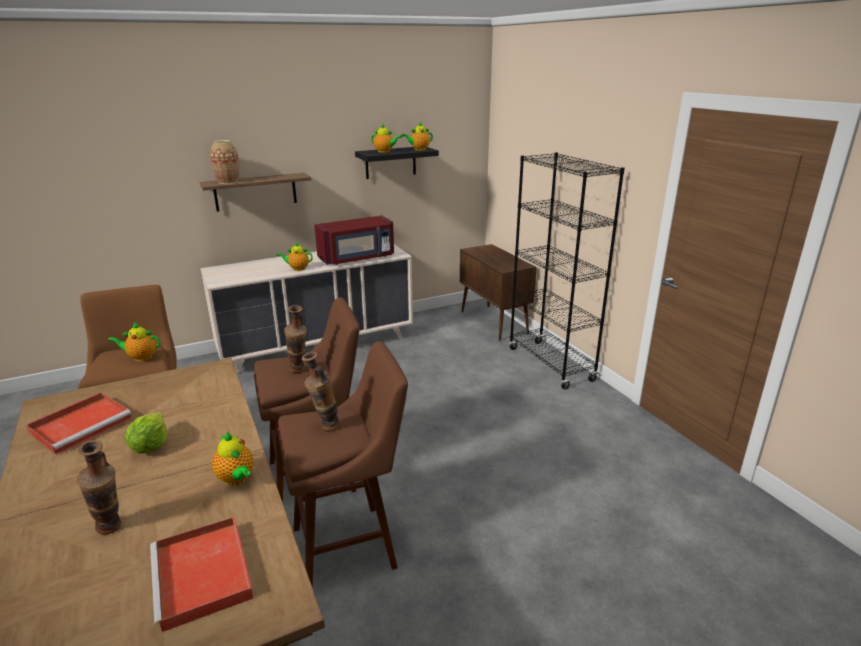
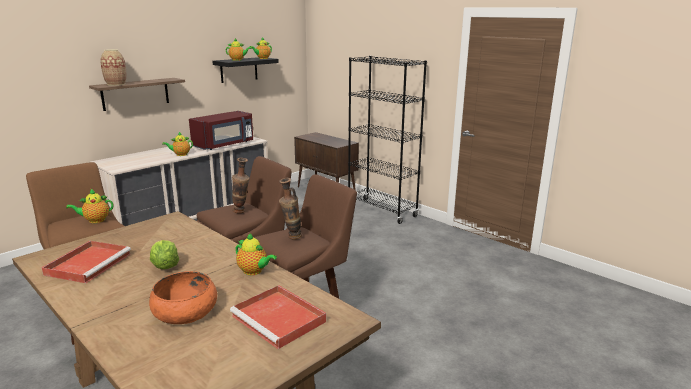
camera: 20 degrees left, 5 degrees down
vase [77,440,121,535] -> orange bowl [149,271,217,324]

